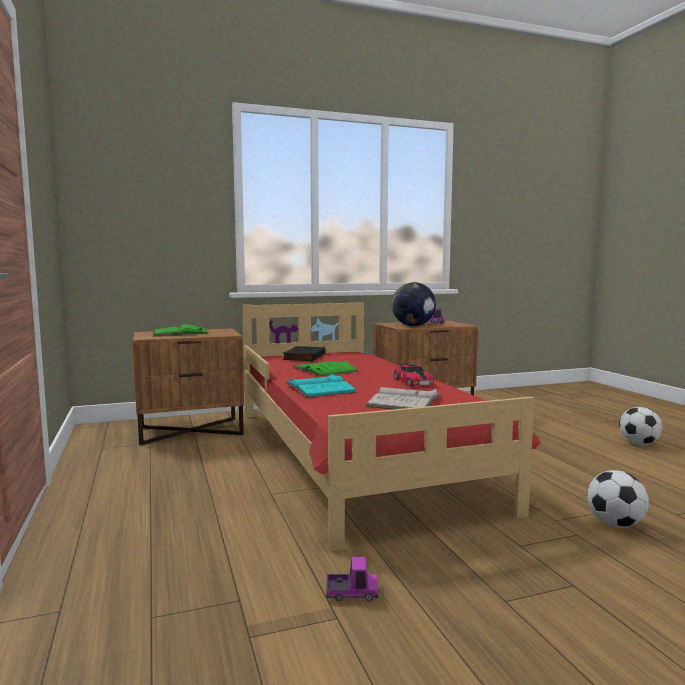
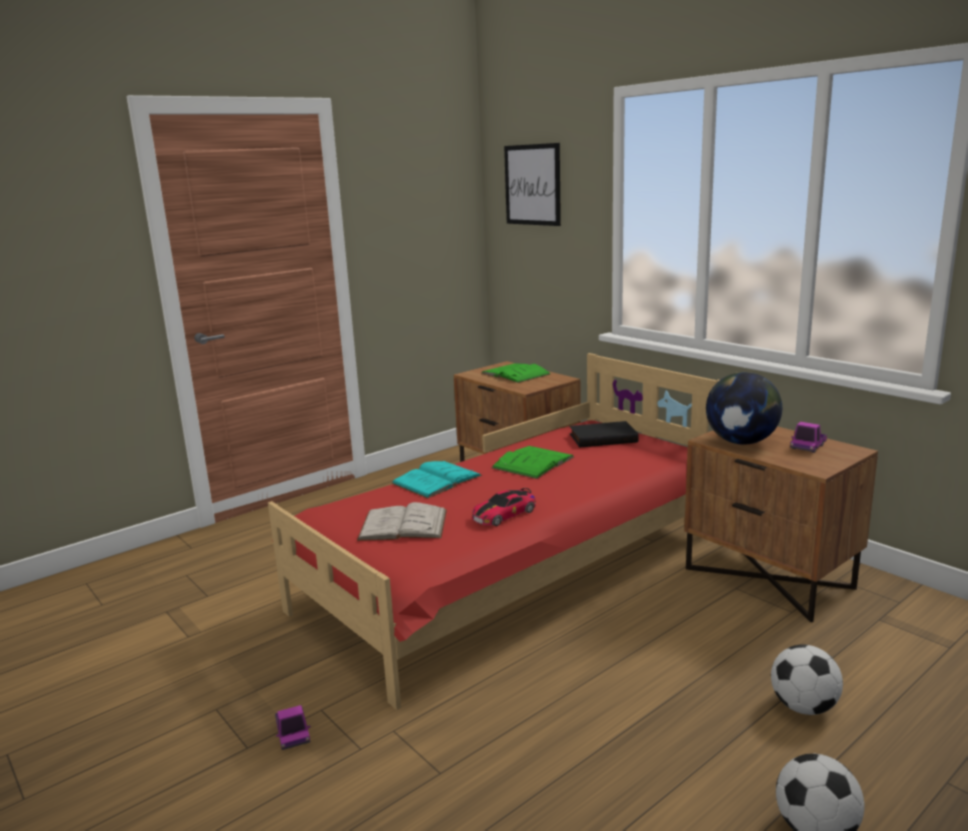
camera: 70 degrees right, 10 degrees up
toy truck [326,557,378,601] -> toy truck moved to [275,705,310,750]
football [587,470,649,528] -> football moved to [771,644,843,715]
none -> picture [504,143,561,226]

